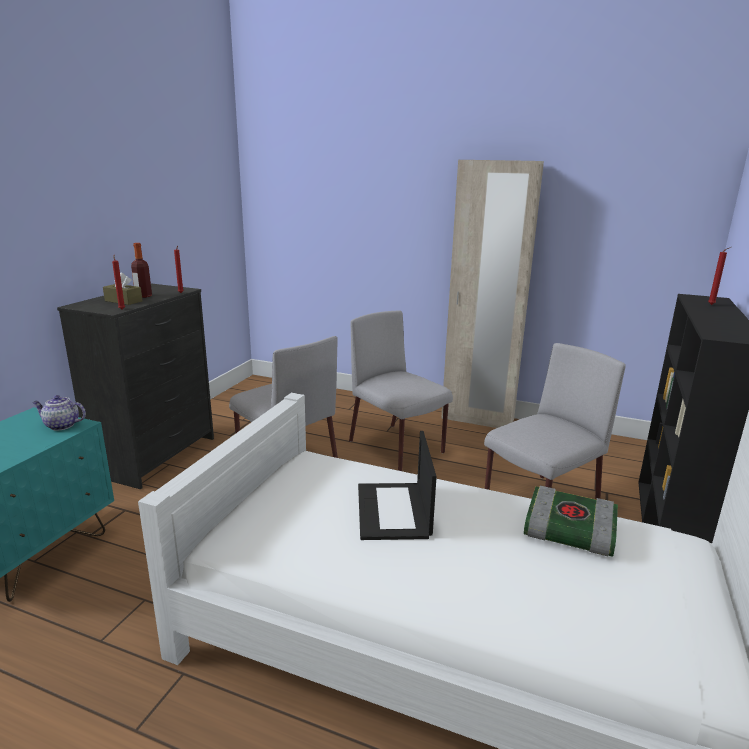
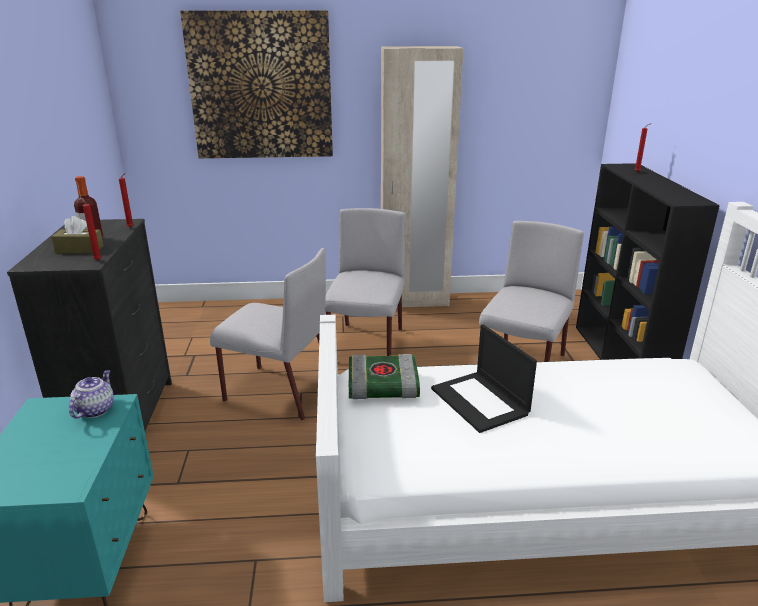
camera: 25 degrees left, 5 degrees up
teapot [32,395,86,430] -> teapot turned 120 degrees clockwise [69,370,114,418]
grey chair [349,310,453,471] -> grey chair turned 75 degrees clockwise [325,208,406,356]
book [524,486,618,557] -> book moved to [349,354,420,399]
none -> picture [180,10,333,158]

